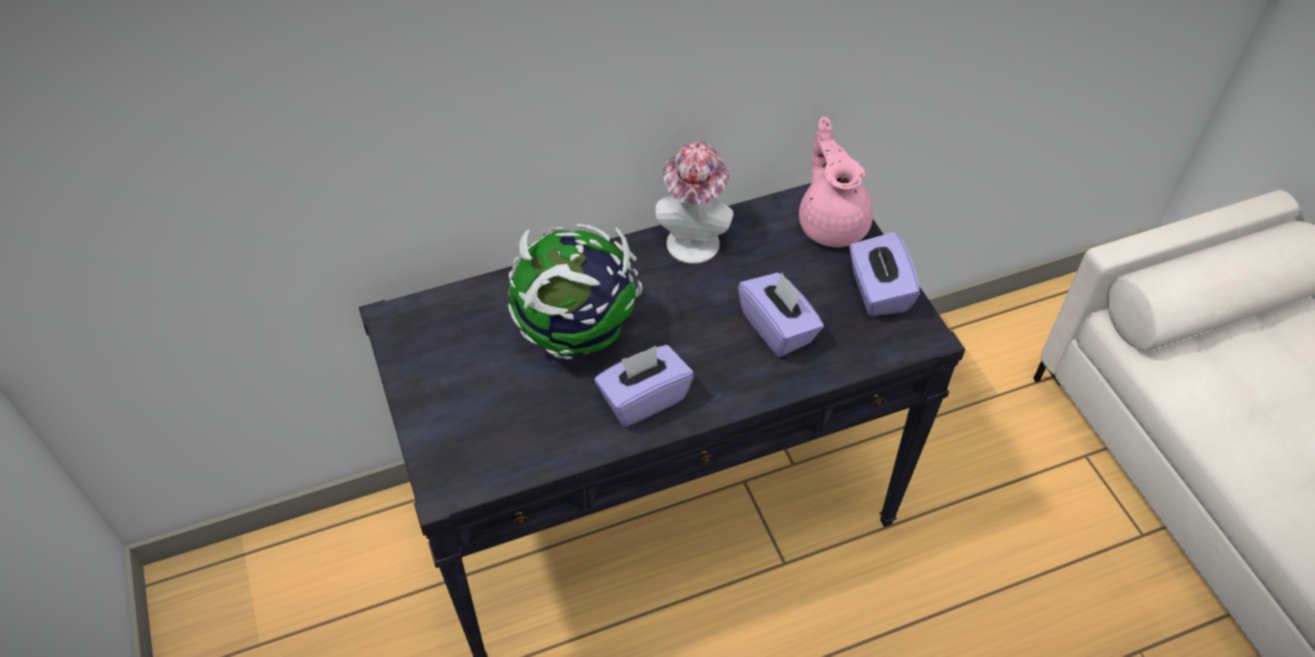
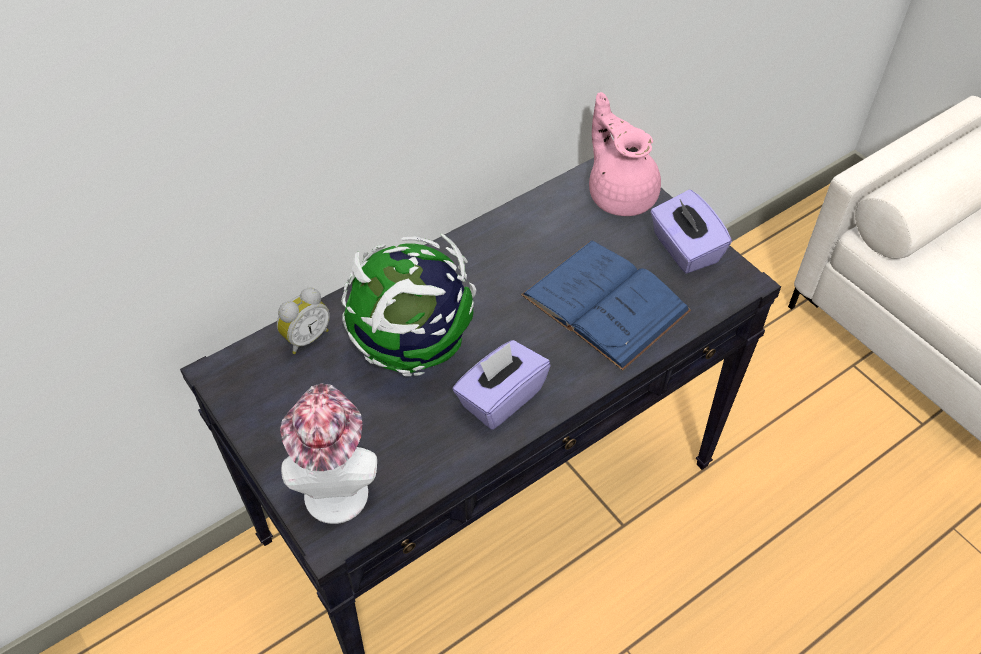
camera: 15 degrees left, 0 degrees up
hat [655,141,733,264] -> hat moved to [280,383,377,524]
purple tissue box [738,272,824,357] -> blue book [521,240,691,371]
none -> alarm clock [277,287,330,354]

